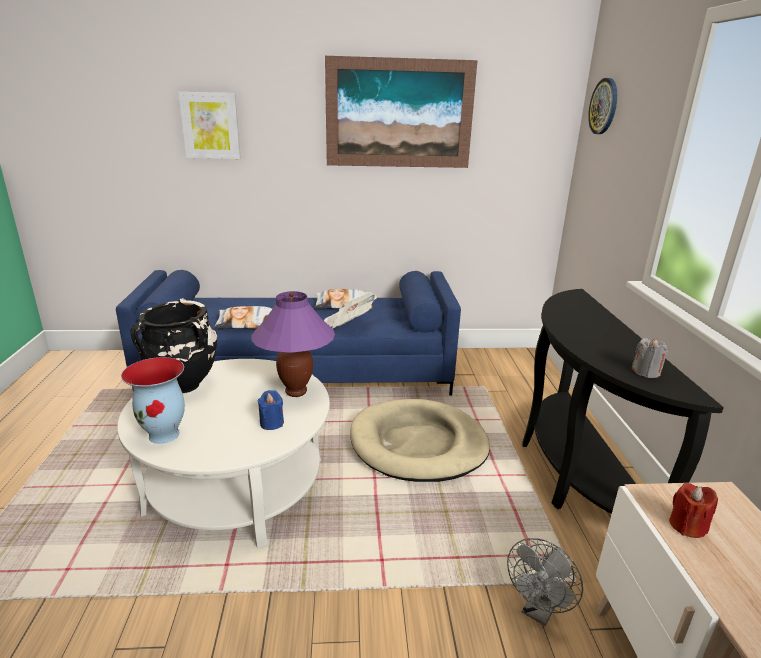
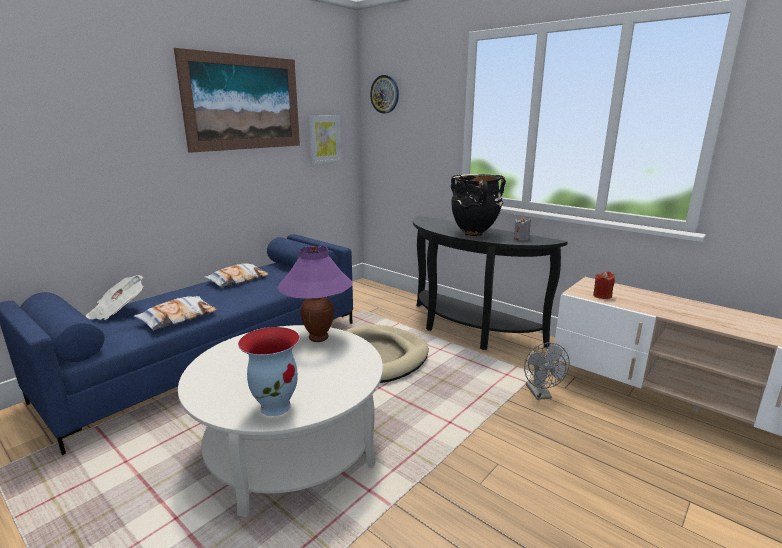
camera: 45 degrees left, 5 degrees down
black vase [130,298,217,393] -> black vase moved to [451,174,506,236]
picture [178,92,241,159] -> picture moved to [308,115,341,164]
blue candle [258,390,284,430] -> none
newspaper [324,293,377,329] -> newspaper moved to [85,275,143,320]

